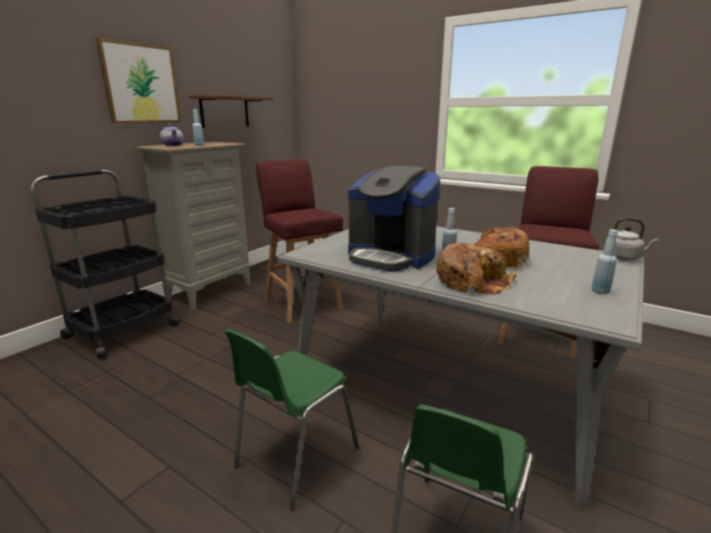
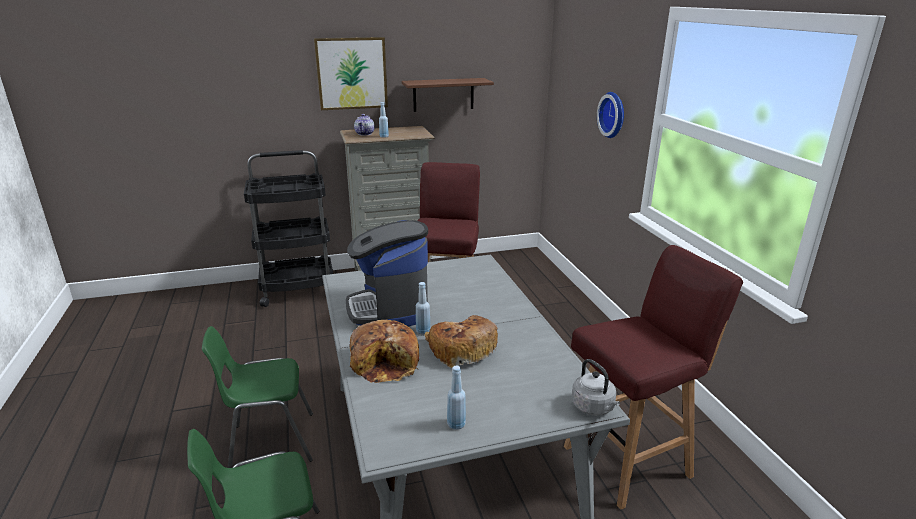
camera: 40 degrees right, 5 degrees up
none -> wall clock [597,92,624,138]

